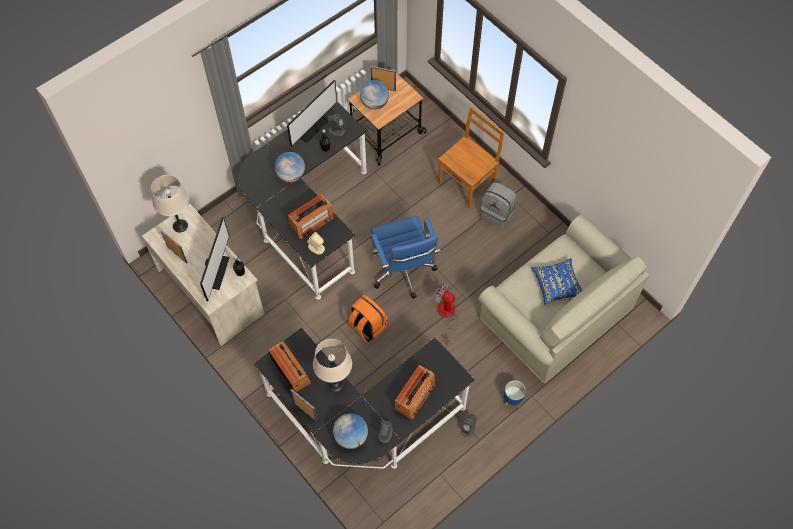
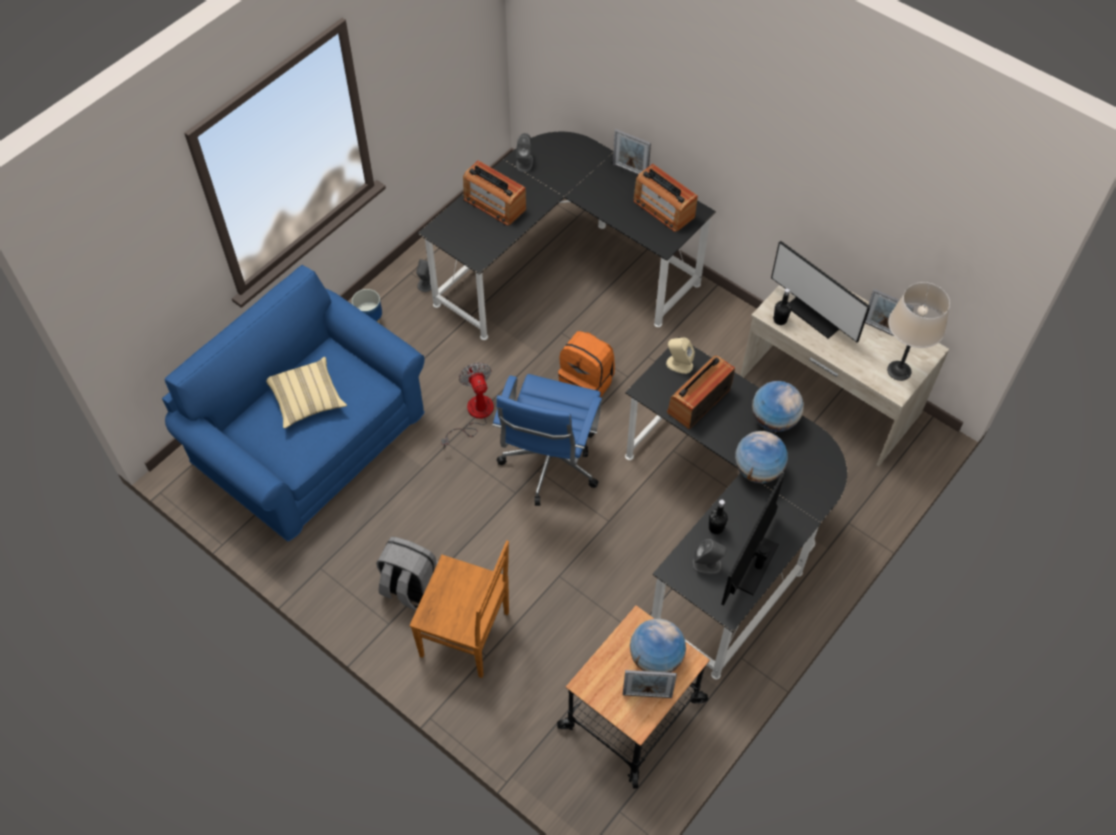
camera: 170 degrees right, 5 degrees down
monitor [200,217,230,301] -> monitor turned 45 degrees counterclockwise [771,241,870,343]
beige table lamp [313,339,352,392] -> none
globe [333,413,368,449] -> globe moved to [752,381,804,432]
blue office chair [370,216,440,299] -> blue office chair turned 135 degrees counterclockwise [492,374,602,506]
radio [395,365,435,419] -> radio turned 75 degrees counterclockwise [463,160,526,226]
fan [434,283,457,344] -> fan turned 135 degrees counterclockwise [441,362,494,446]
brown chair [438,107,504,209] -> brown chair turned 105 degrees counterclockwise [409,541,509,678]
beige sofa [479,214,649,383] -> blue sofa [162,265,425,541]
blue pillow [531,258,582,305] -> beige pillow [266,357,347,429]

